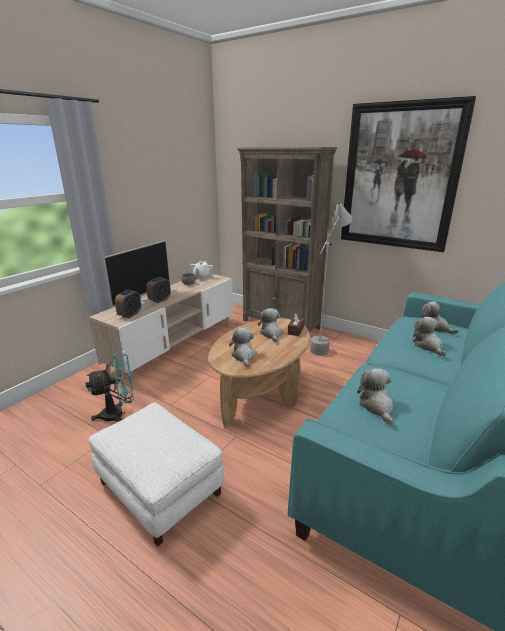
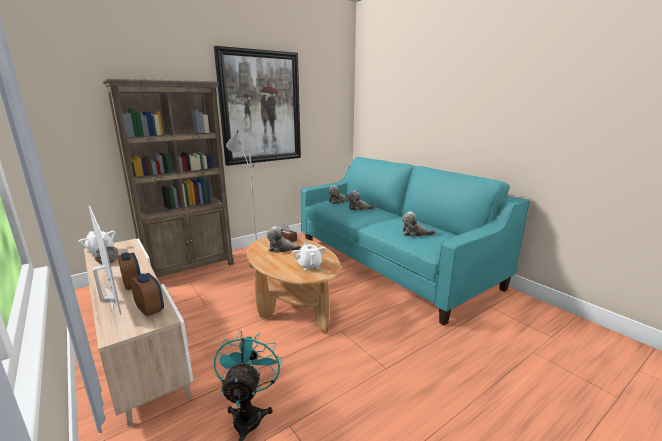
camera: 70 degrees left, 5 degrees down
white ottoman [88,402,224,547] -> none
plush toy [229,328,257,367] -> white teapot [293,242,326,270]

